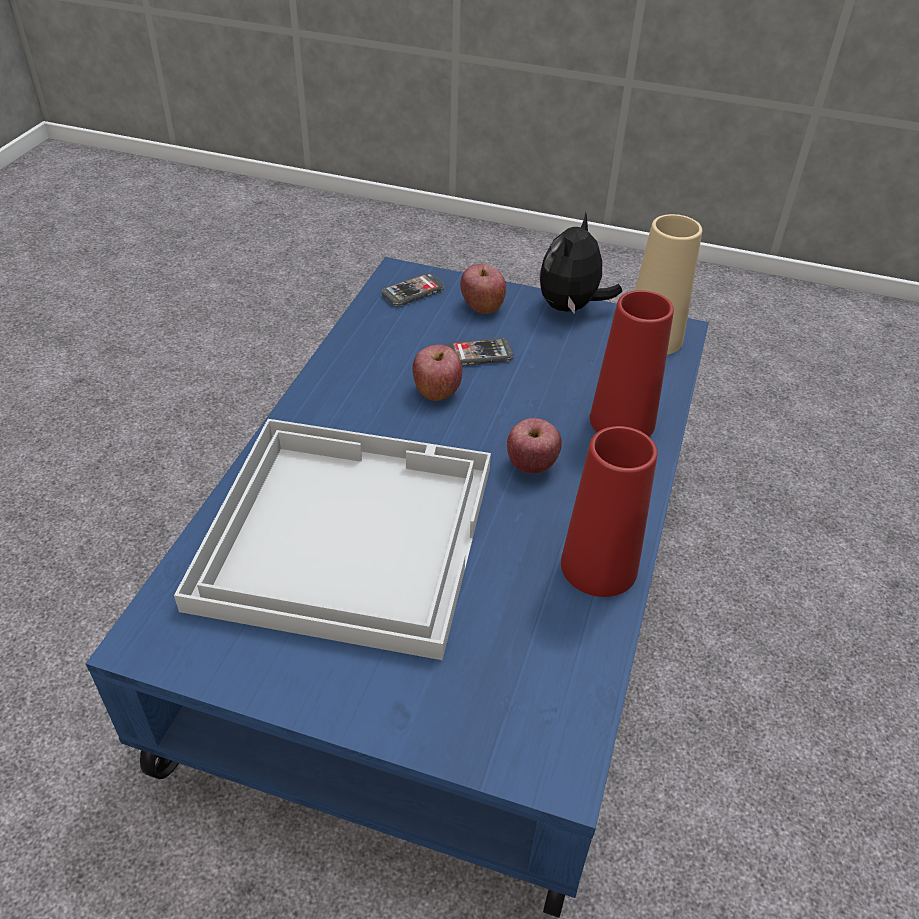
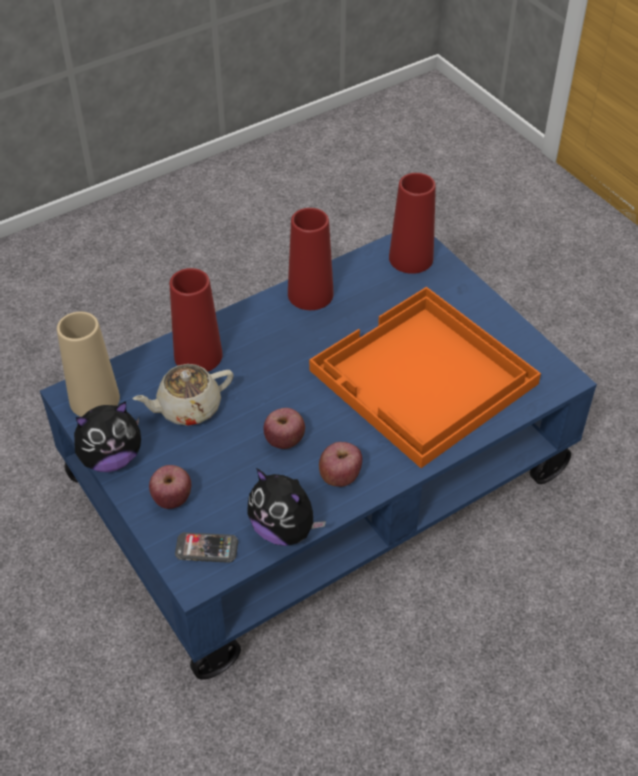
camera: 140 degrees left, 5 degrees up
white tray [174,419,491,660] -> orange tray [309,287,541,468]
phone [446,338,514,366] -> none
apple [507,418,562,474] -> apple moved to [319,442,362,487]
none -> beige teapot [133,364,233,425]
none -> plush toy [247,468,326,546]
none -> red vase [389,173,436,274]

